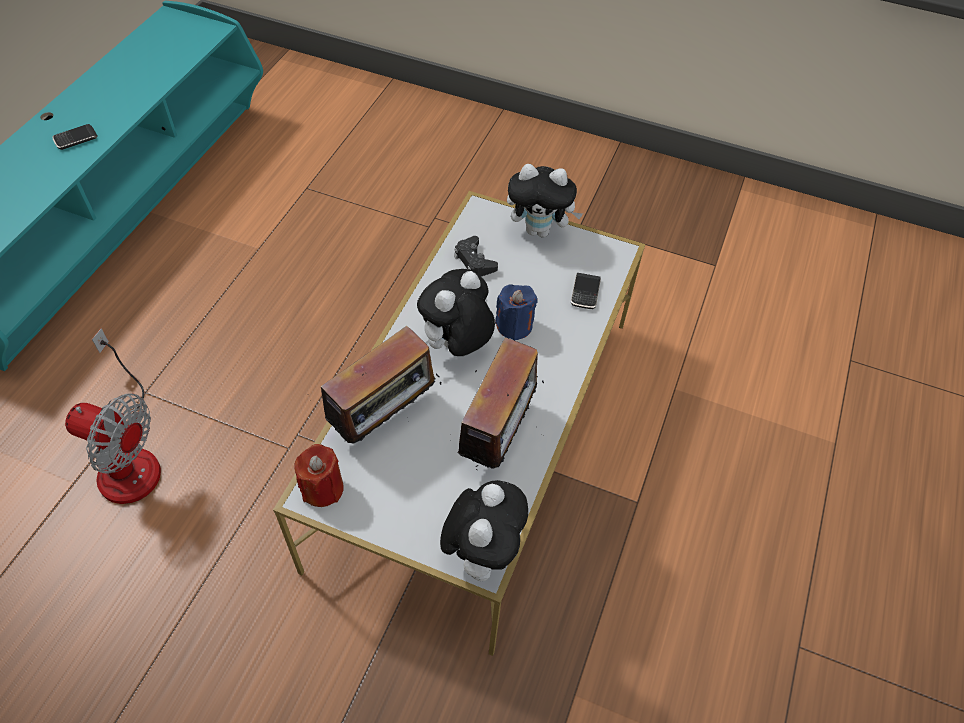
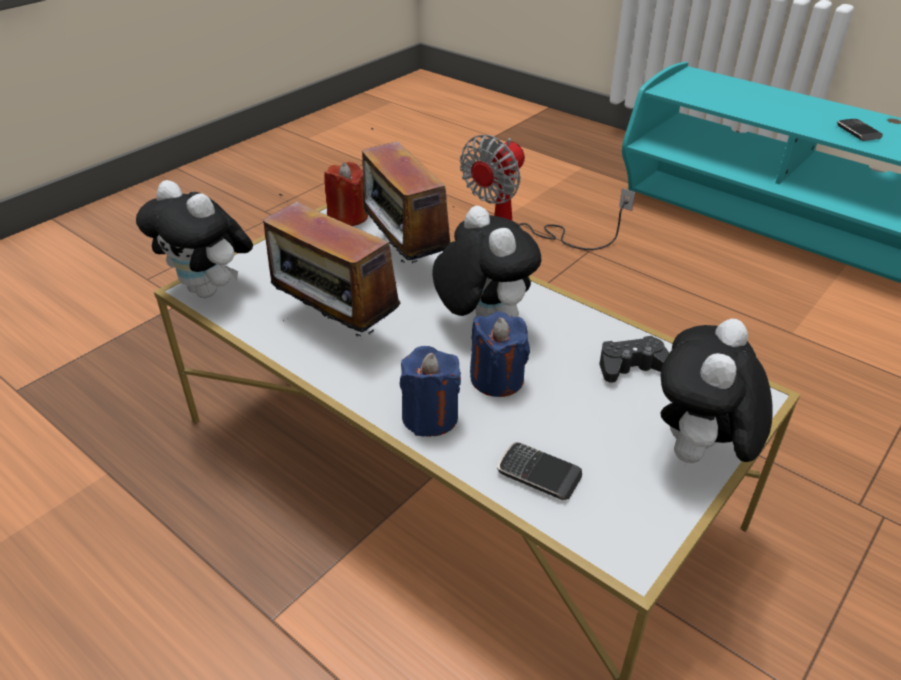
camera: 110 degrees right, 15 degrees down
none -> blue candle [400,346,461,437]

